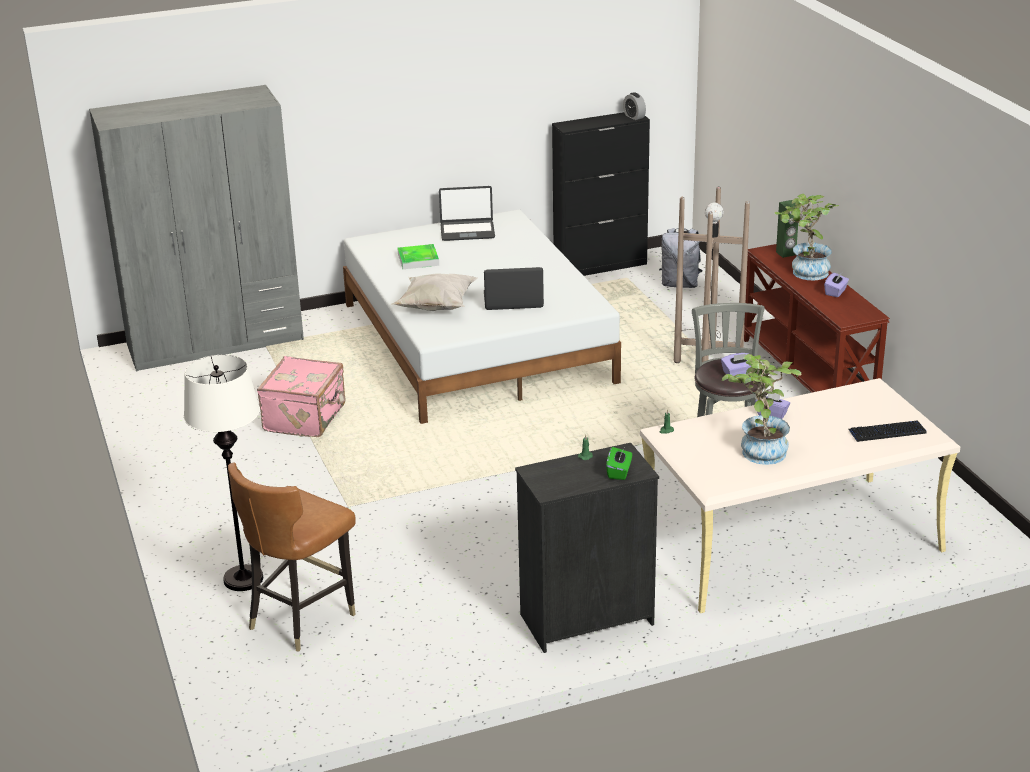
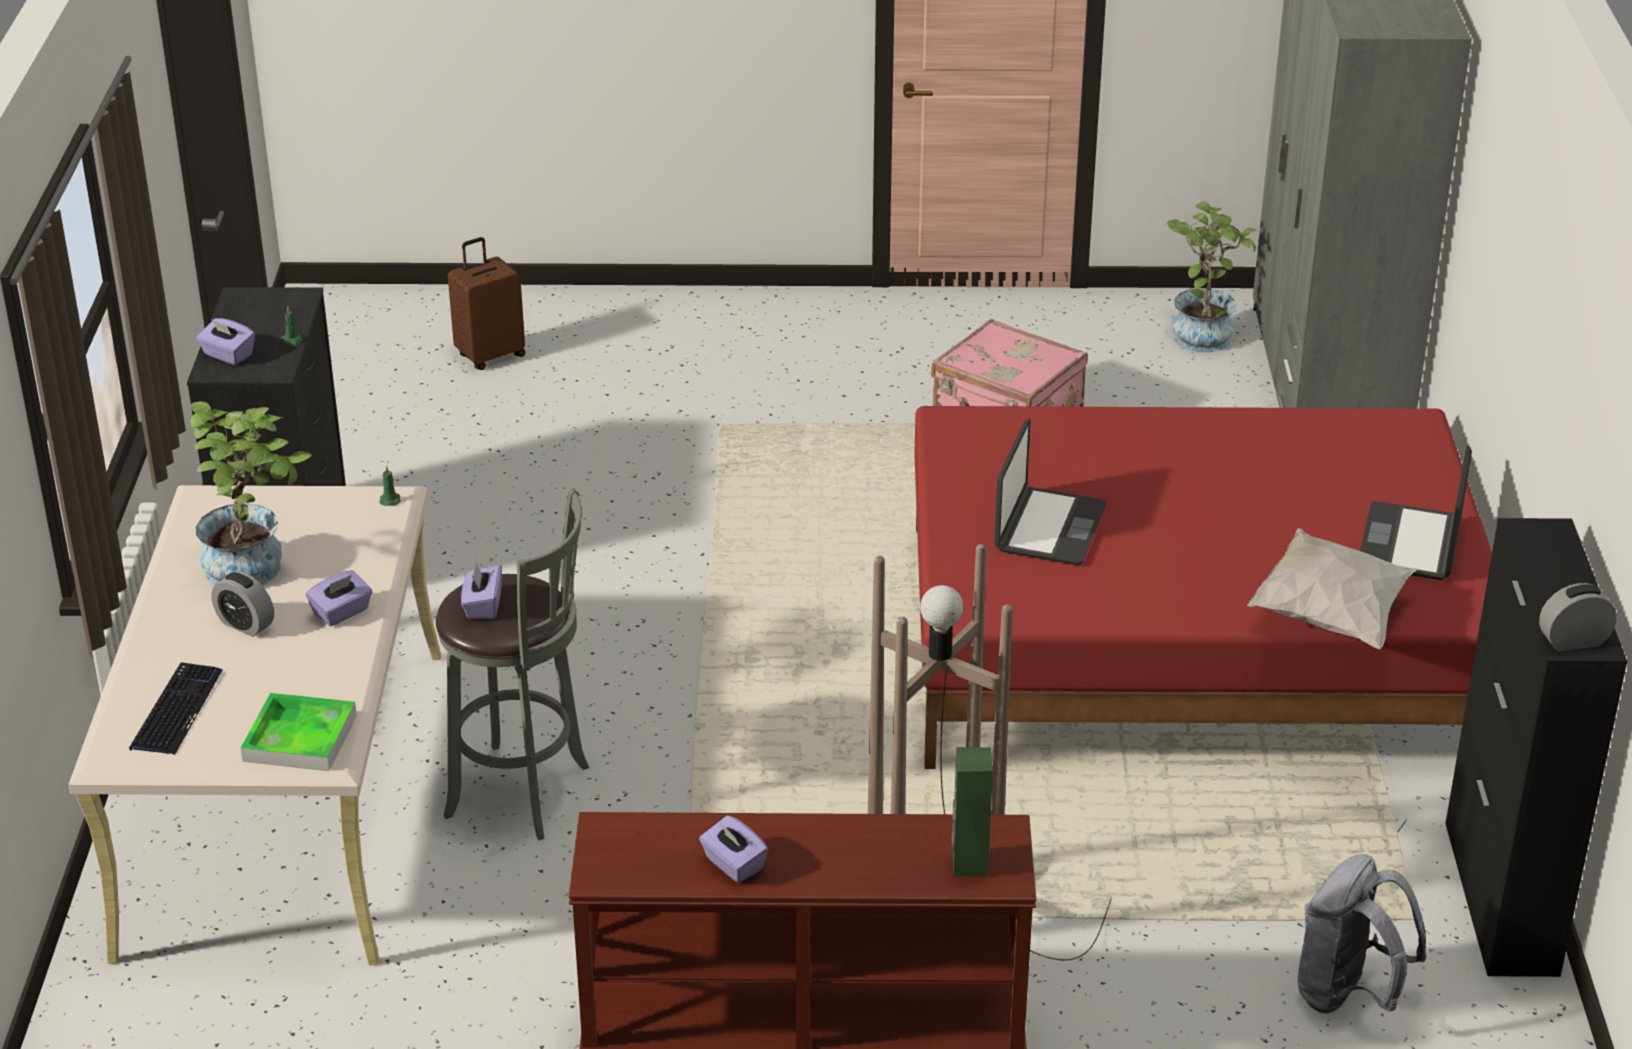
camera: 110 degrees right, 5 degrees up
white floor lamp [184,355,263,591] -> none
brown chair [228,463,356,651] -> brown suitcase [448,237,525,370]
white bed [343,209,621,424] -> red bed [914,406,1492,769]
white pillow [392,274,478,311] -> white pillow moved to [1247,528,1419,650]
tray [397,244,439,269] -> tray moved to [240,693,357,771]
green tissue box [606,447,632,480] -> purple tissue box [196,318,255,365]
potted plant [775,194,839,280] -> potted plant moved to [1166,202,1257,353]
none -> alarm clock [211,572,274,637]

